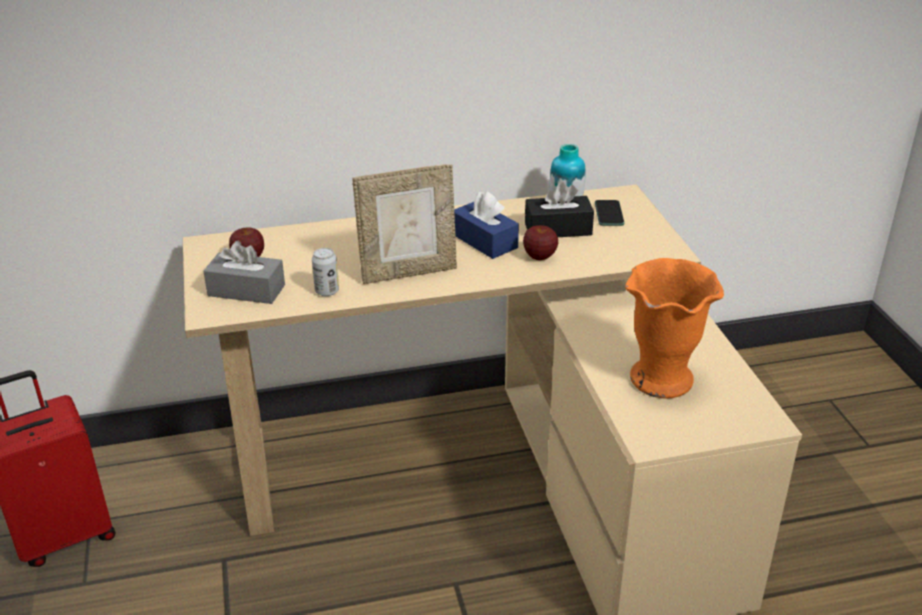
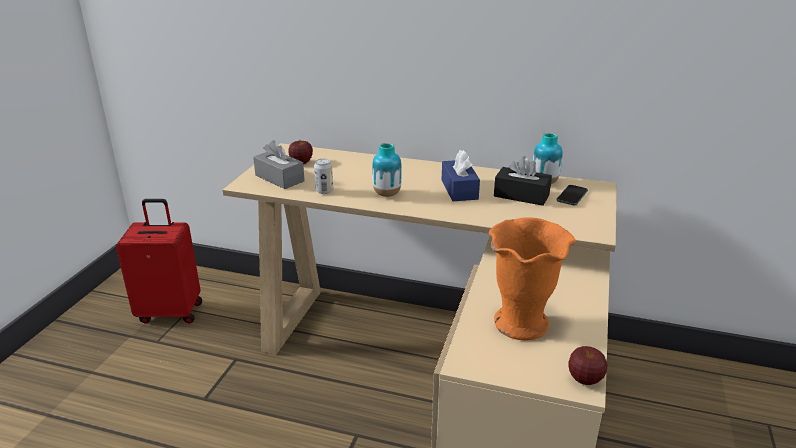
camera: 30 degrees right, 5 degrees down
picture frame [353,164,457,284] -> vase [372,143,402,197]
apple [523,225,558,260] -> apple moved to [569,346,607,385]

